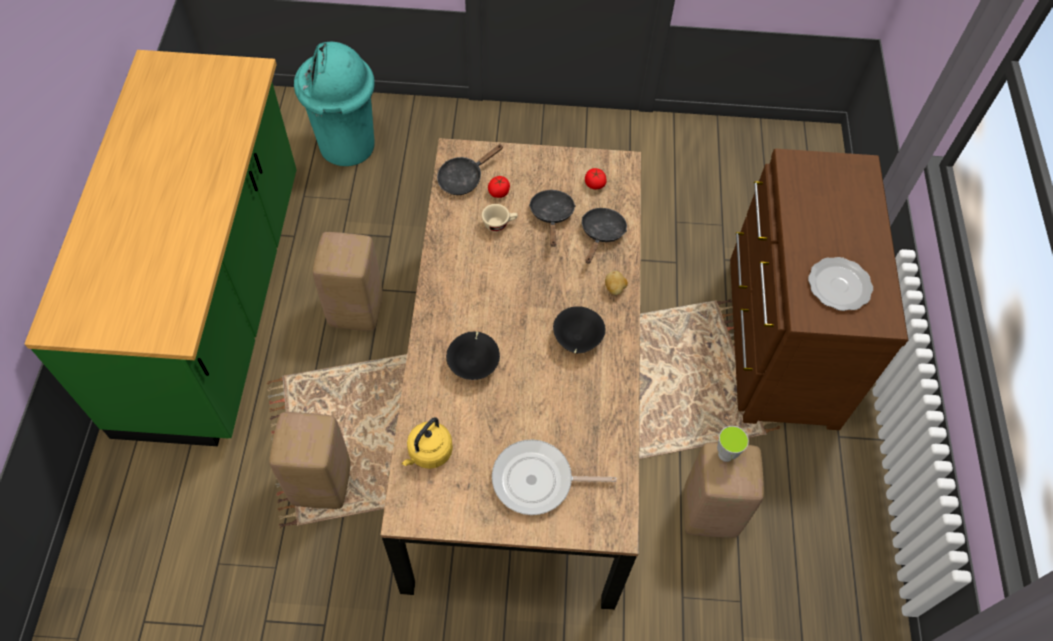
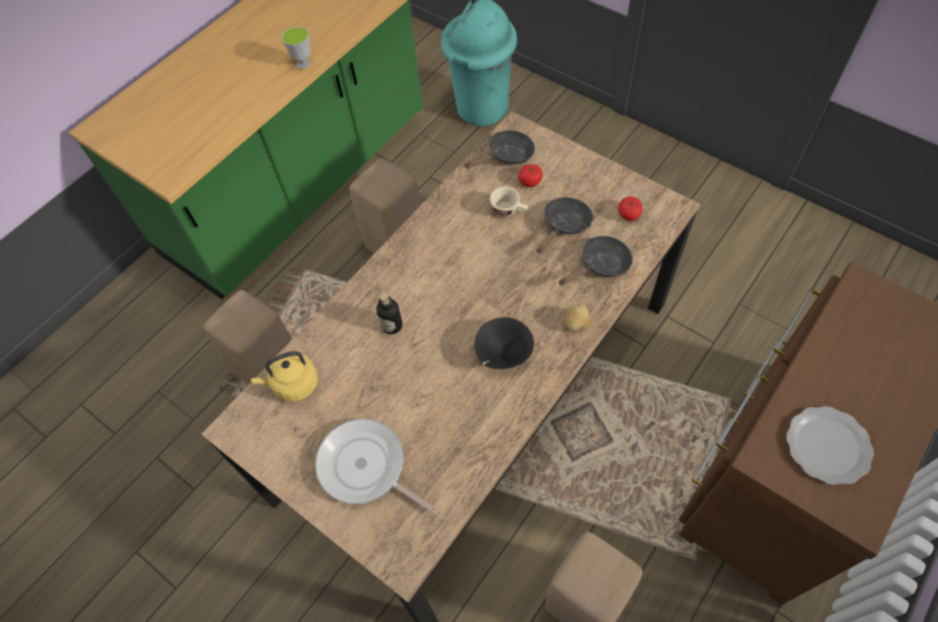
camera: 40 degrees right, 0 degrees up
black frying pan [437,144,503,195] -> black frying pan turned 150 degrees clockwise [465,130,535,169]
black bowl [446,331,500,380] -> bottle [376,293,402,334]
cup [717,426,749,462] -> cup moved to [282,27,311,69]

